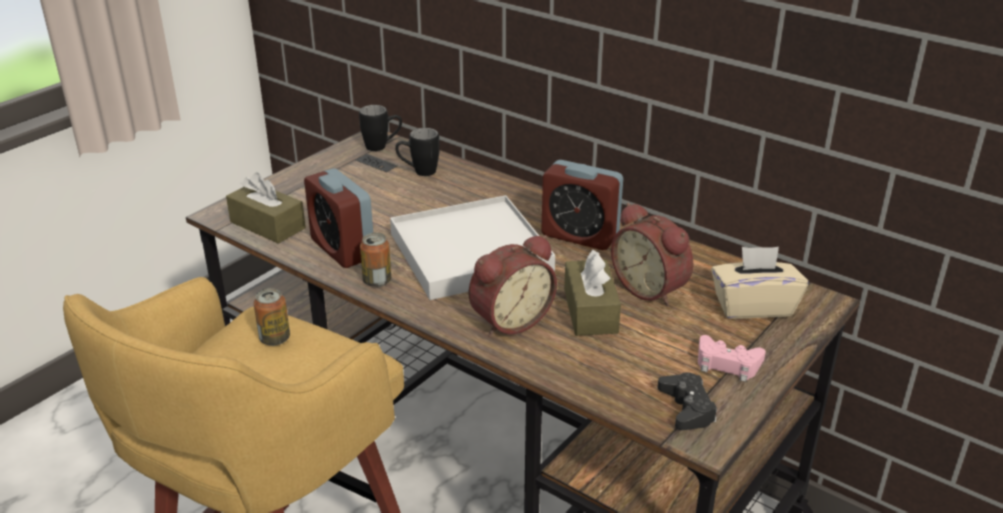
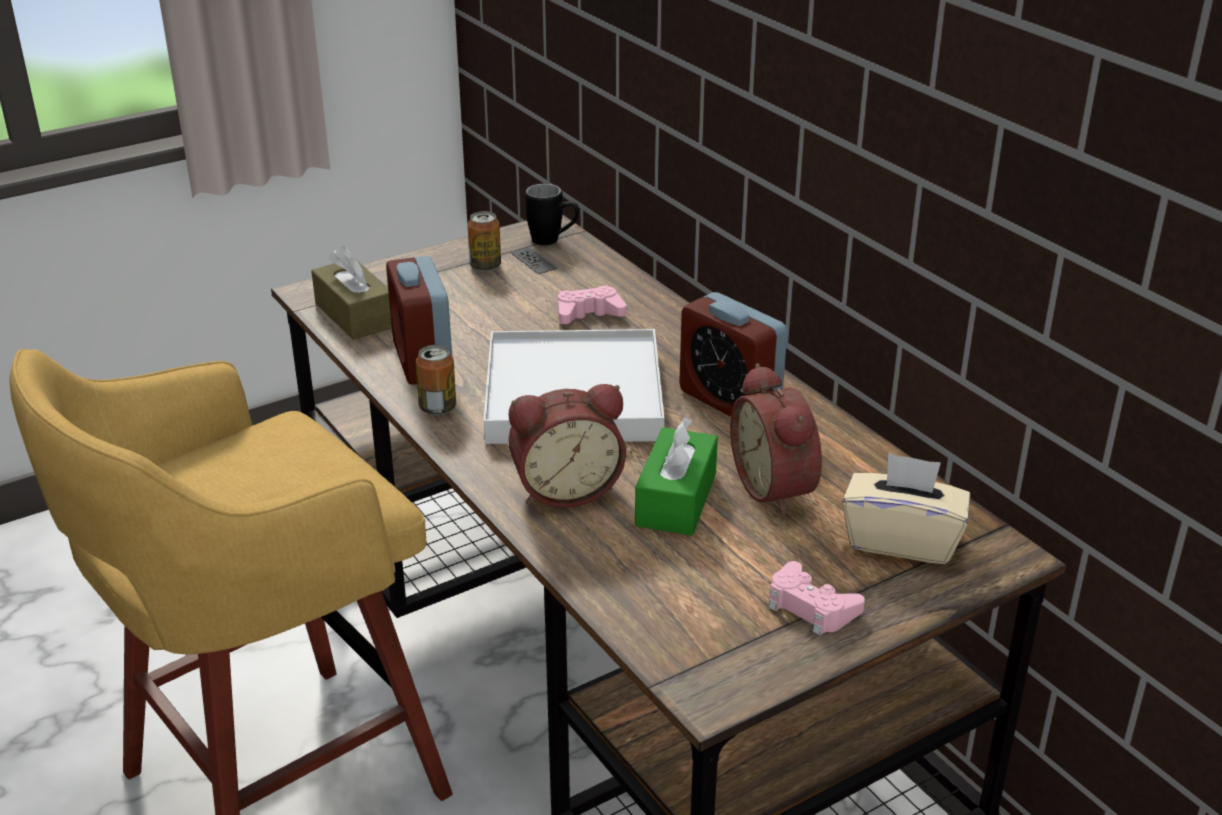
camera: 20 degrees right, 0 degrees up
can [254,288,290,346] -> can moved to [468,211,501,272]
black mug [395,128,440,176] -> none
brown tissue box [564,250,621,336] -> green tissue box [635,417,718,536]
black game controller [658,372,717,430] -> none
none -> pink game controller [558,285,626,324]

